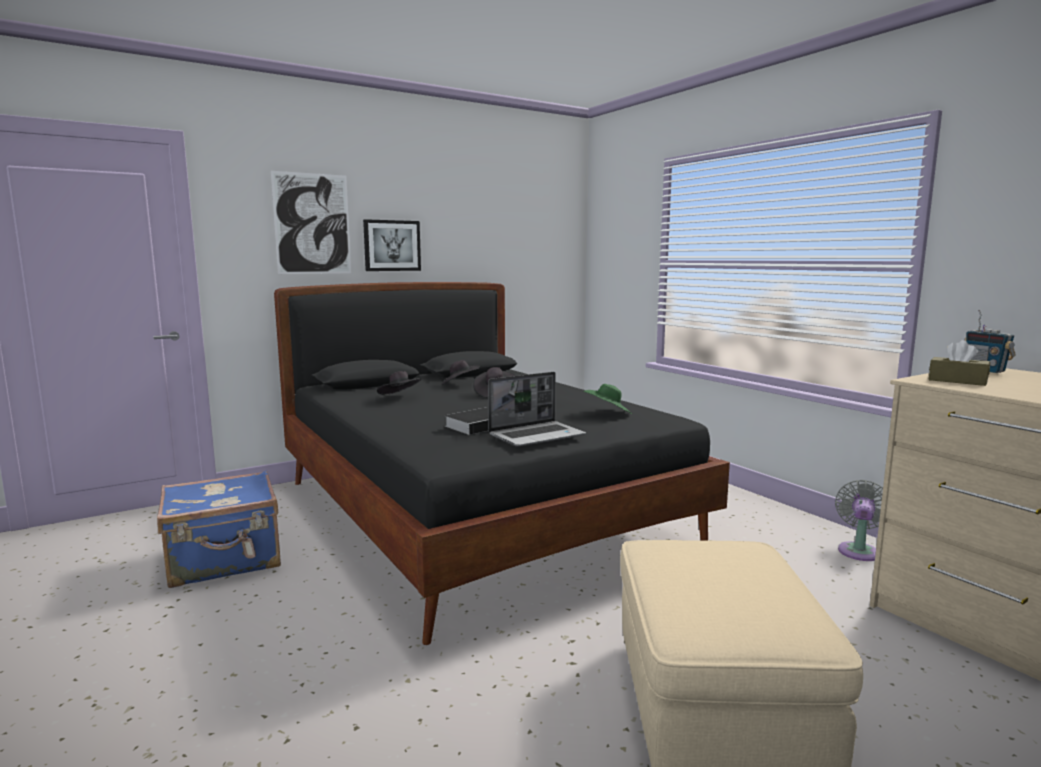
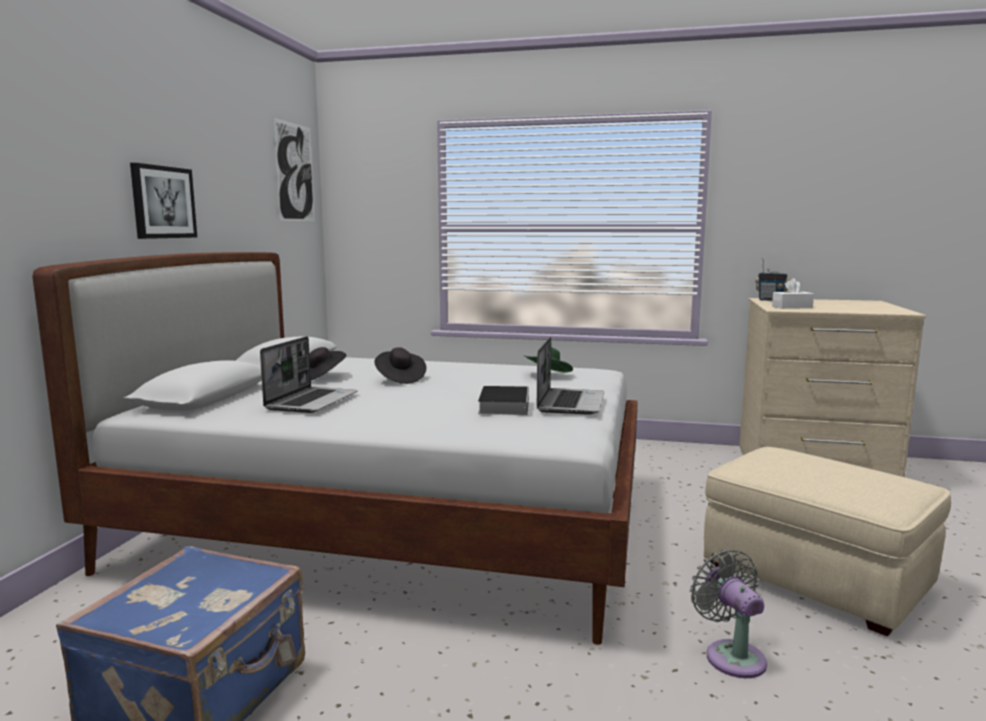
camera: 45 degrees left, 0 degrees up
picture [271,171,351,274] -> picture moved to [273,118,315,221]
black bed [274,282,730,645] -> white bed [32,252,638,645]
black hat [377,371,421,395] -> laptop [260,336,358,413]
grey fan [835,480,883,561] -> grey fan moved to [690,549,767,678]
brown tissue box [928,340,990,386] -> white tissue box [772,278,814,309]

